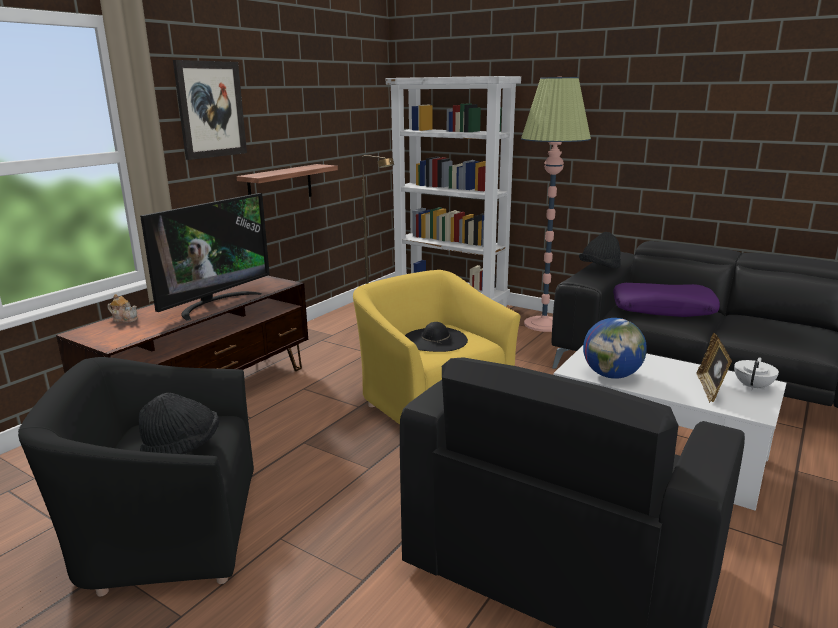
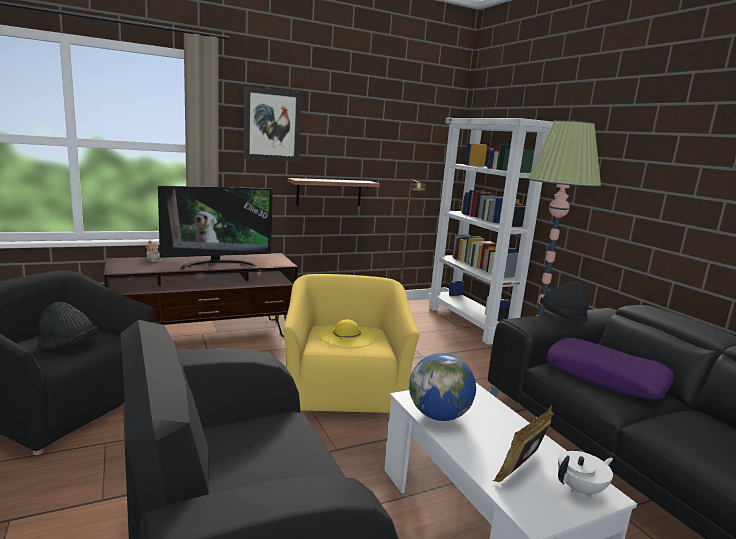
camera: 30 degrees right, 5 degrees down
black hat [405,322,468,352] -> yellow hat [317,319,376,348]

